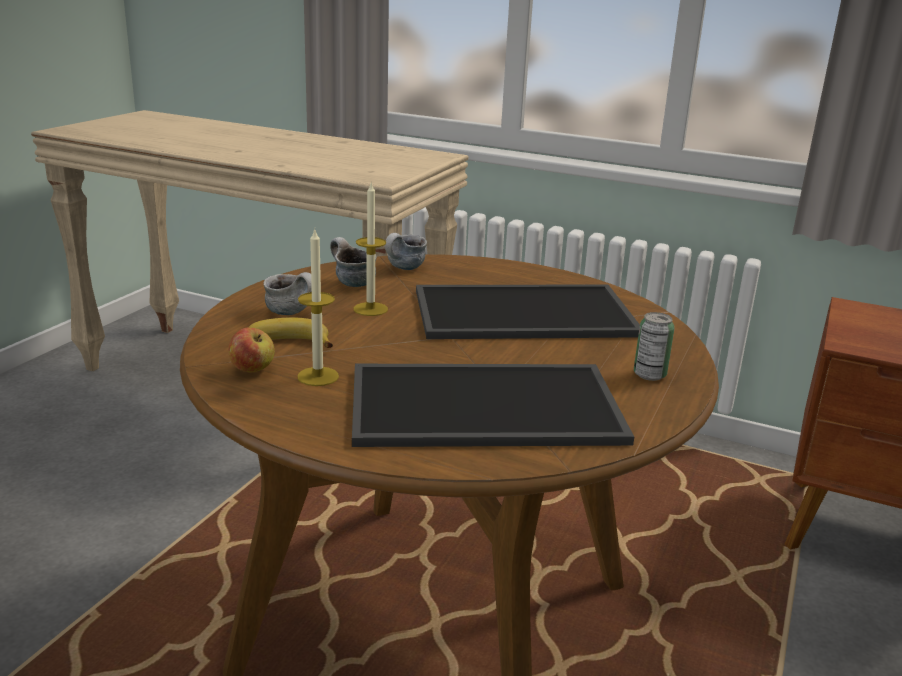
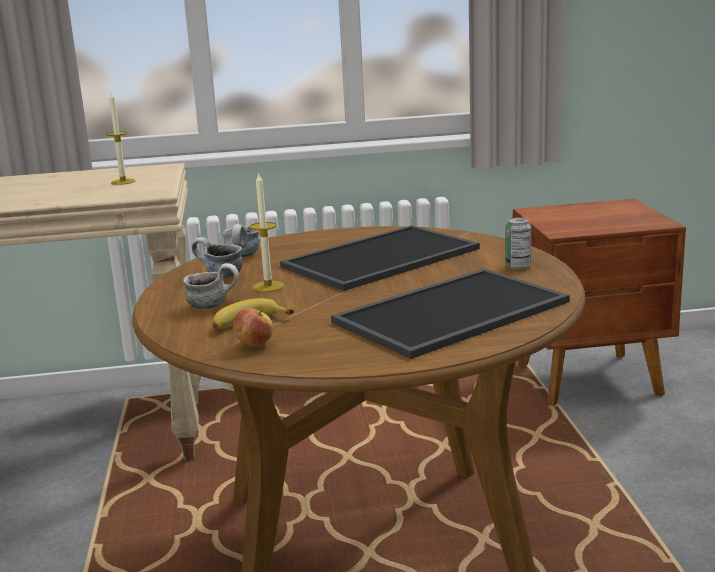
camera: 30 degrees left, 5 degrees down
candle [297,230,339,386] -> candle moved to [106,92,136,185]

